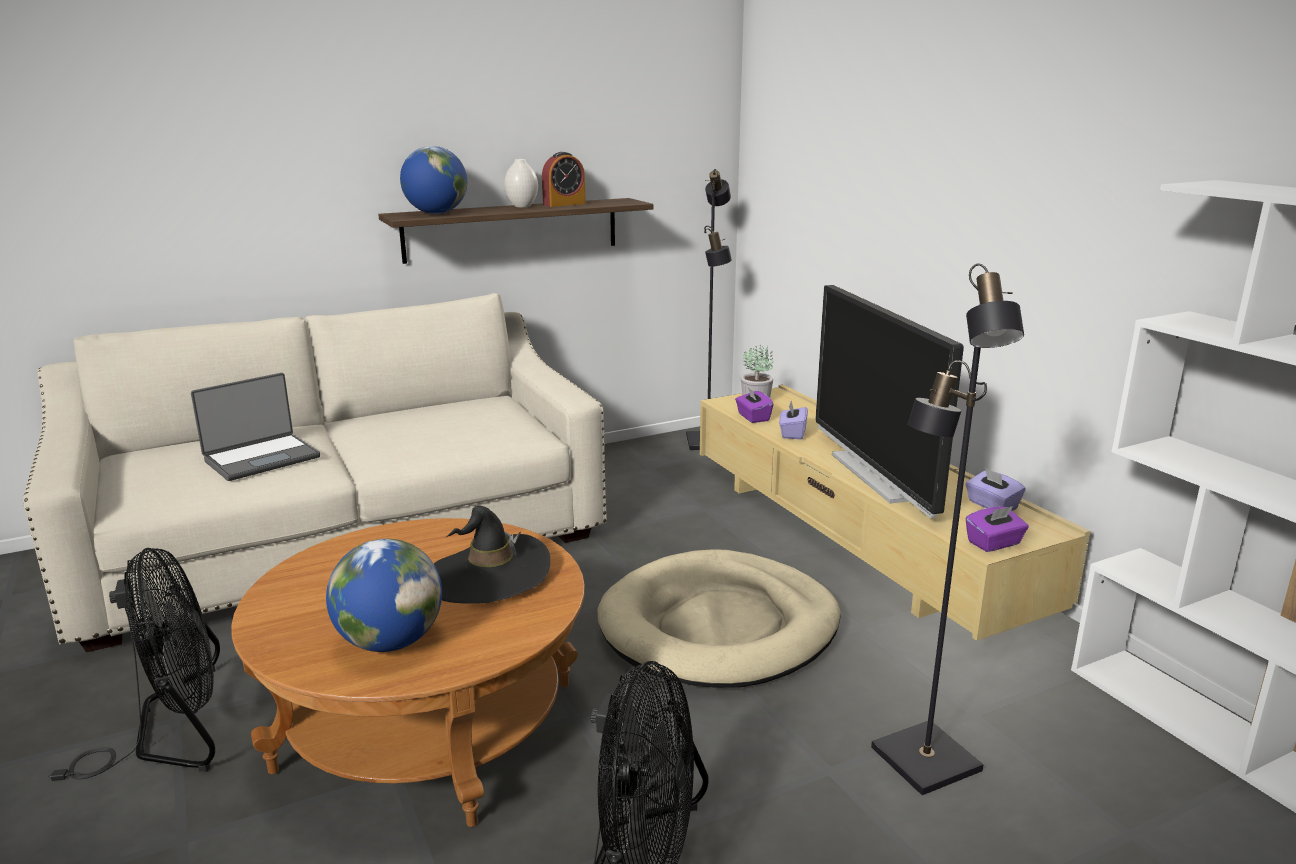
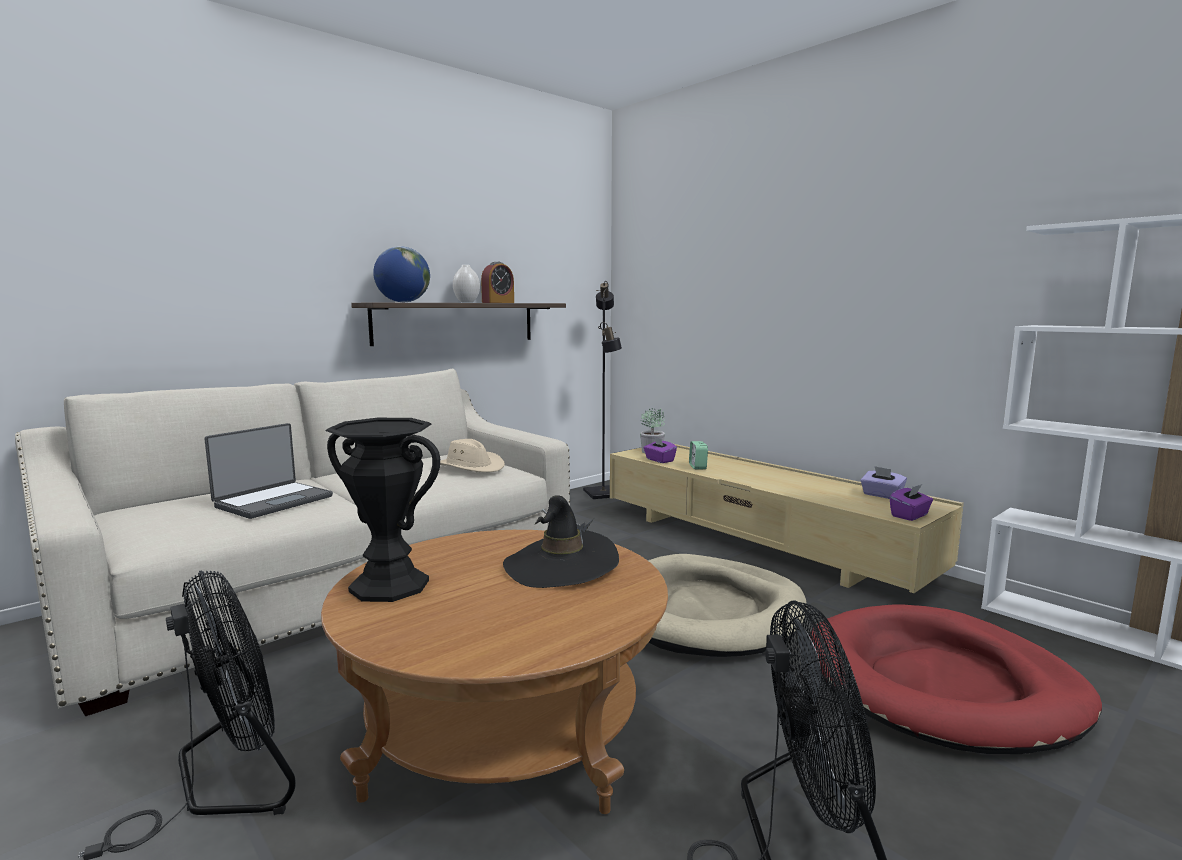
camera: 15 degrees left, 10 degrees down
globe [326,539,442,652] -> none
purple tissue box [779,401,808,439] -> alarm clock [689,441,708,470]
television [816,285,964,518] -> none
black floor lamp [871,263,1024,795] -> red dog bed [809,604,1102,754]
none -> black vase [326,418,440,602]
none -> beige hat [440,439,505,472]

